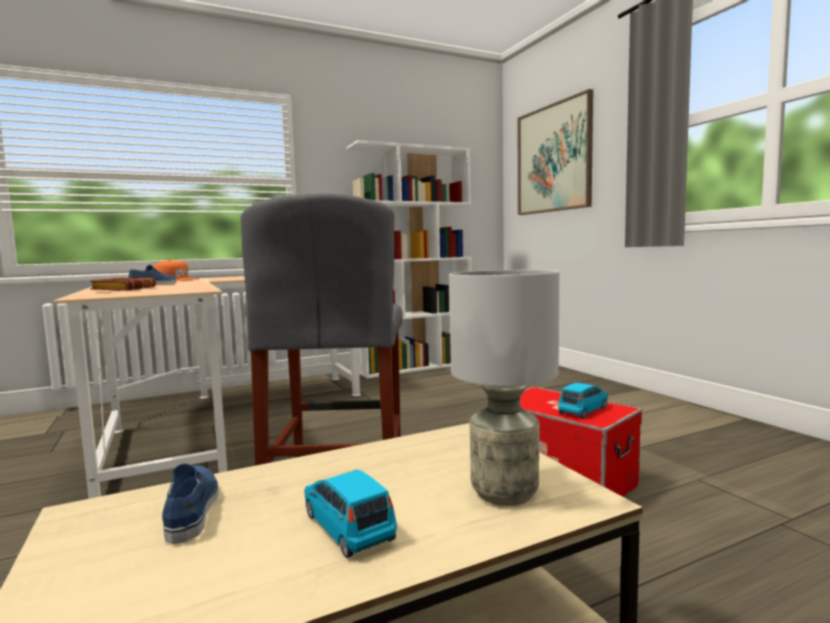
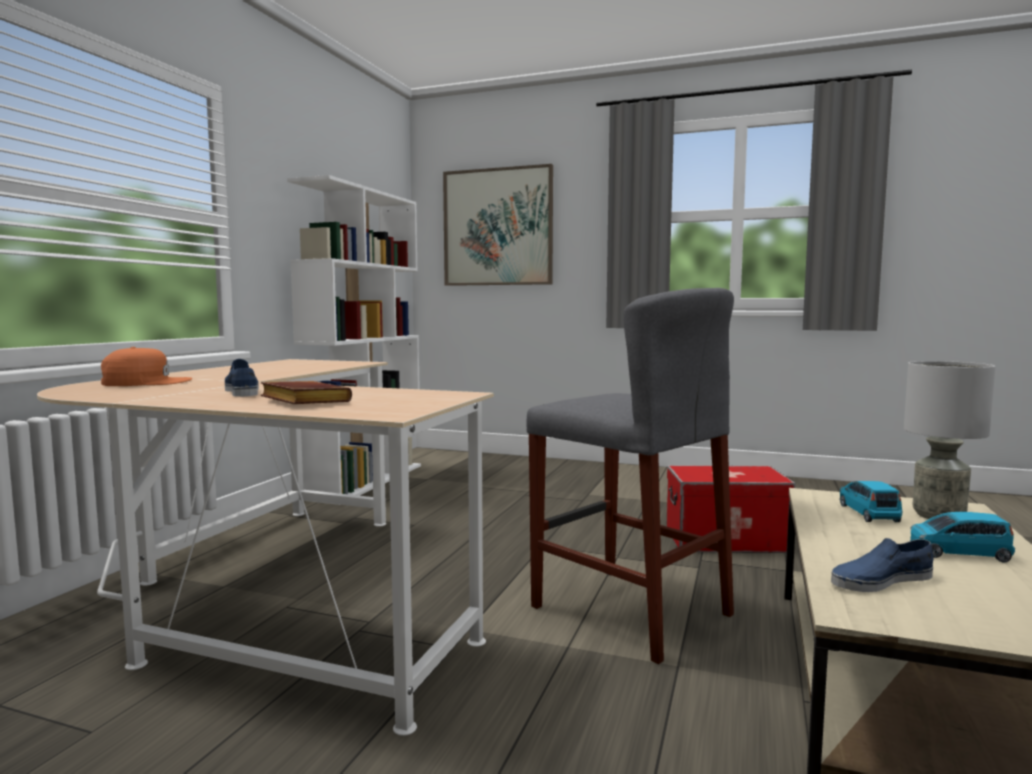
camera: 45 degrees left, 0 degrees up
blue shoe [162,463,218,544] -> blue shoe turned 45 degrees counterclockwise [831,538,934,592]
blue toy car [558,383,608,419] -> blue toy car moved to [840,481,902,522]

